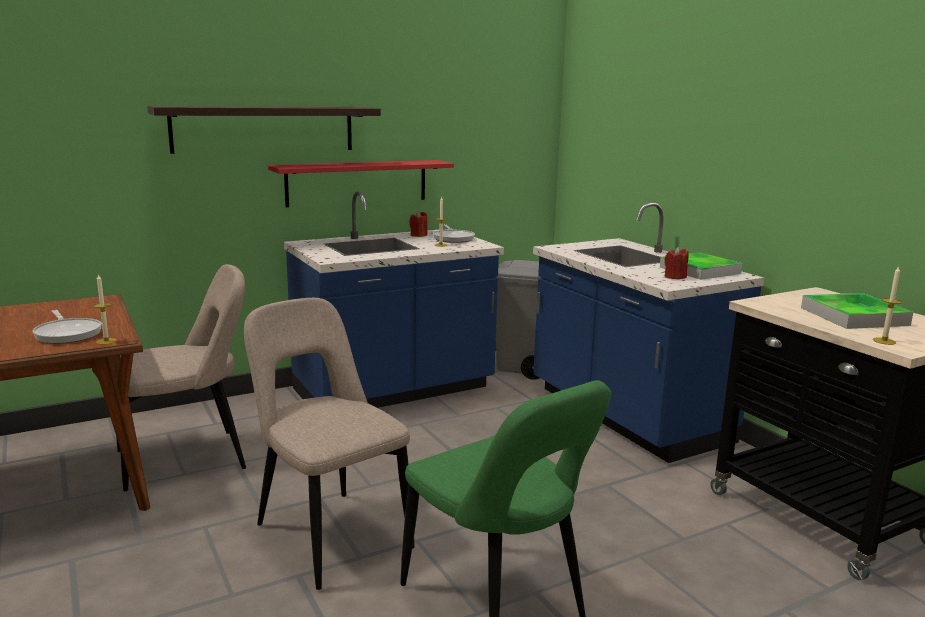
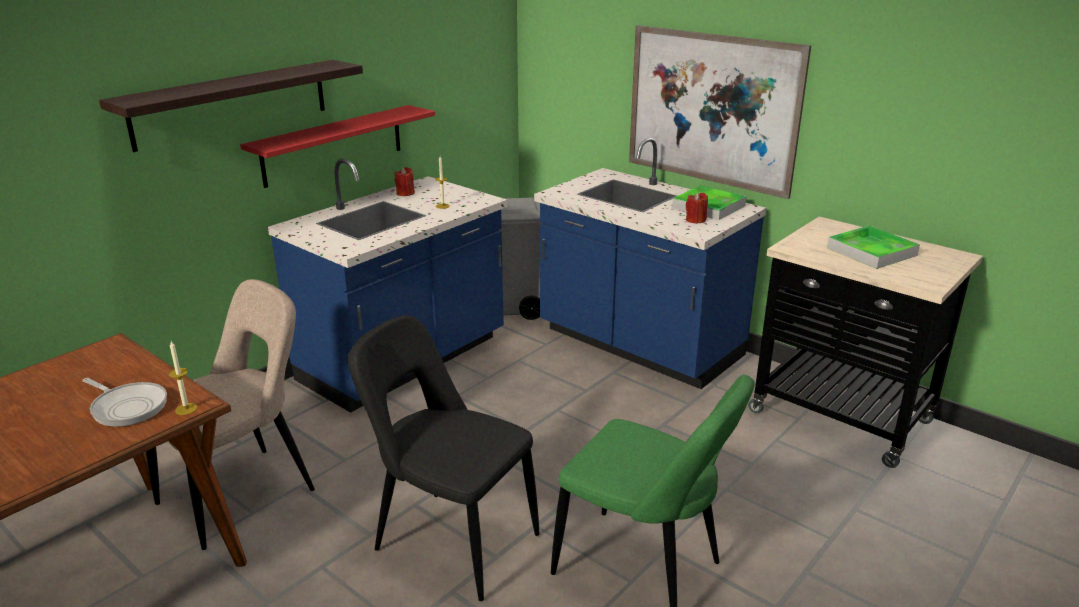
camera: 20 degrees left, 10 degrees up
beige chair [244,298,415,590] -> black chair [348,315,540,601]
frying pan [433,224,475,243] -> none
candle [873,266,902,345] -> none
none -> picture [629,25,811,199]

